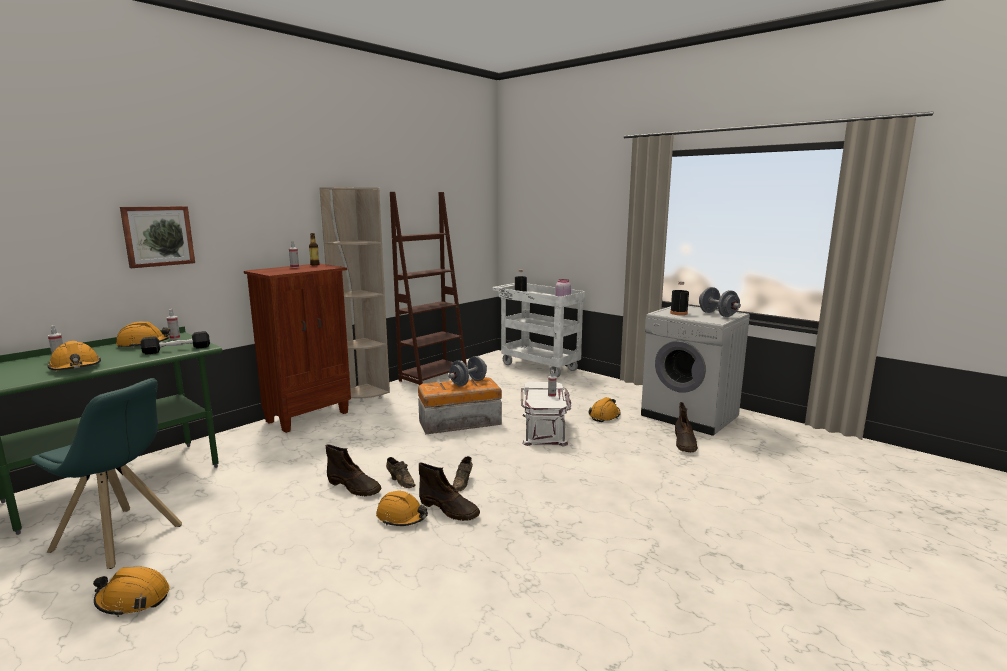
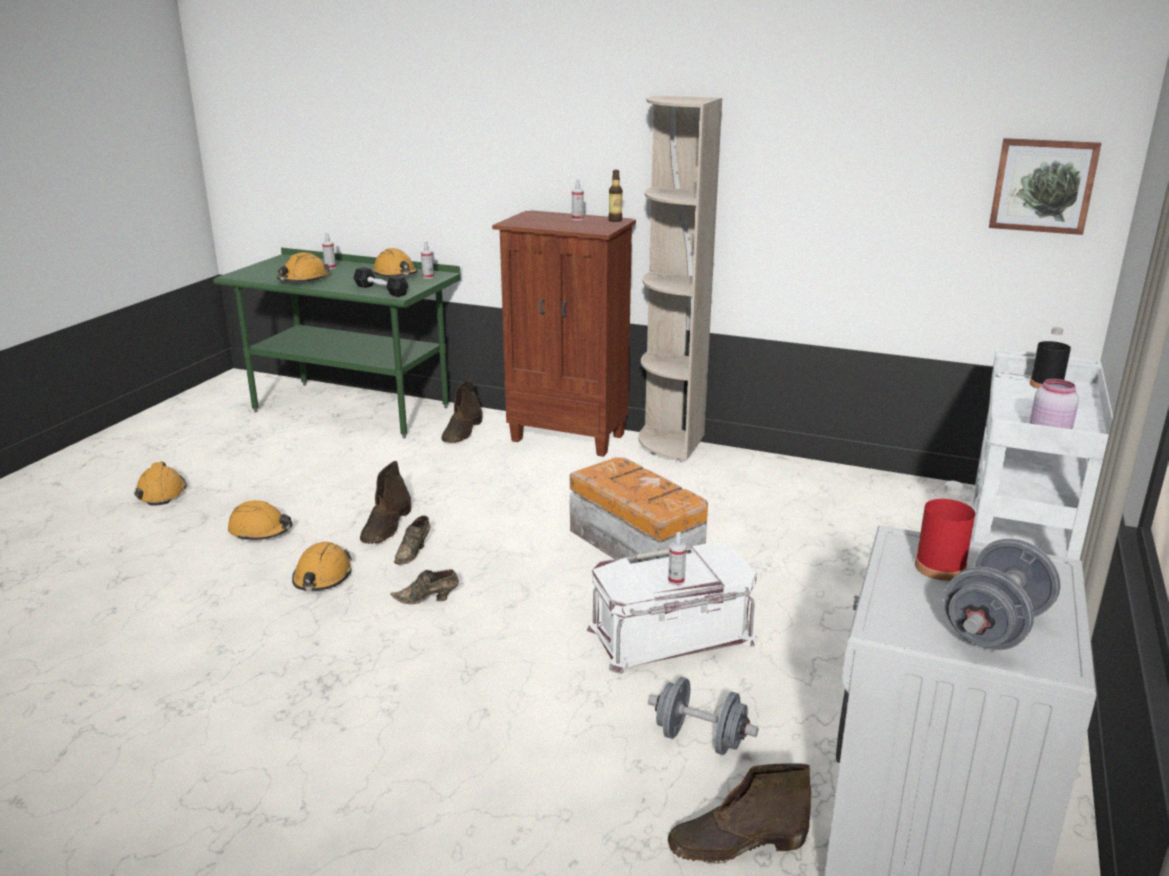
camera: 70 degrees right, 10 degrees up
turquoise chair [31,378,182,569] -> none
picture [120,206,195,268] -> picture moved to [989,138,1101,235]
brown bookcase [390,192,467,385] -> none
brown boot [419,463,480,521] -> brown boot moved to [442,379,483,443]
grey dumbbell [448,356,487,386] -> grey dumbbell moved to [648,677,758,755]
orange hard hat [588,397,621,422] -> orange hard hat moved to [228,500,293,541]
black bottle [670,281,689,315] -> red bottle [915,481,975,581]

